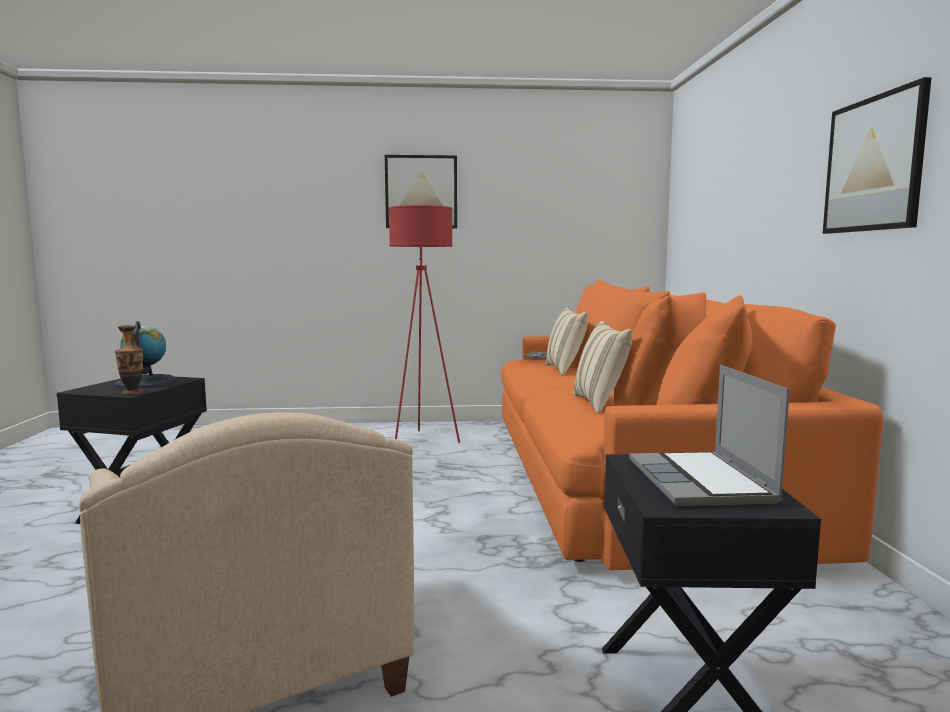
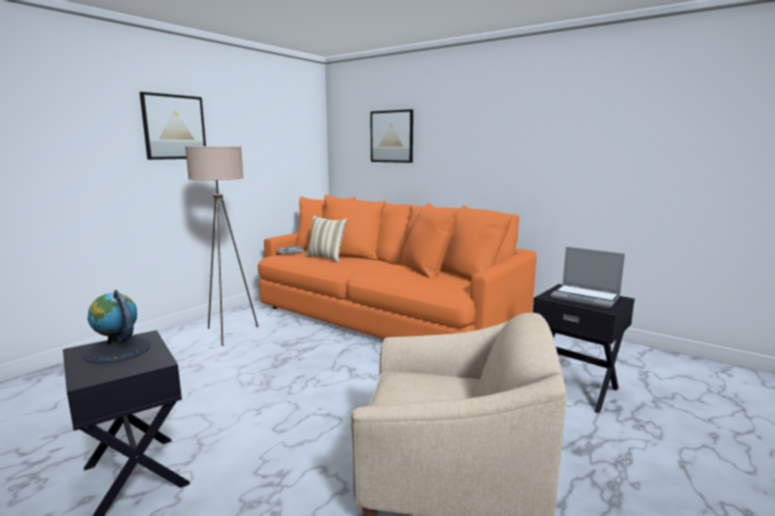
camera: 50 degrees left, 5 degrees up
vase [115,325,143,395] -> none
red floor lamp [389,205,460,443] -> beige floor lamp [185,146,258,346]
beige pillow [573,321,633,414] -> none
picture [823,77,932,234] -> picture moved to [370,109,413,163]

